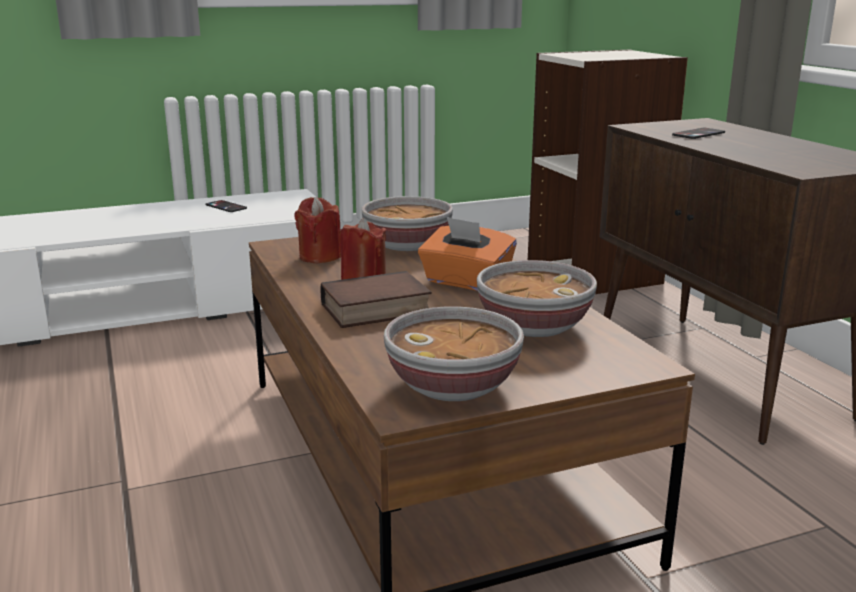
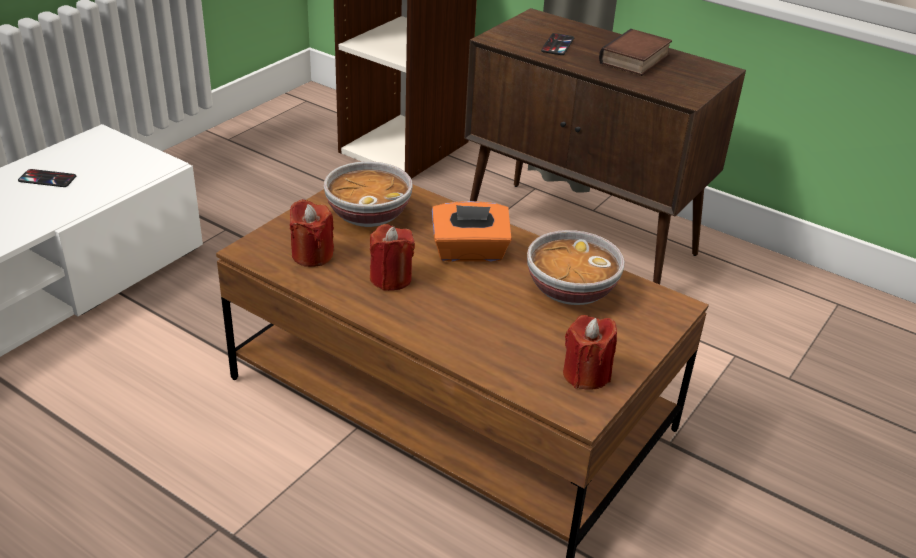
camera: 35 degrees left, 15 degrees up
book [320,271,432,328] -> book moved to [599,29,672,76]
bowl [384,306,524,401] -> red candle [563,315,617,390]

